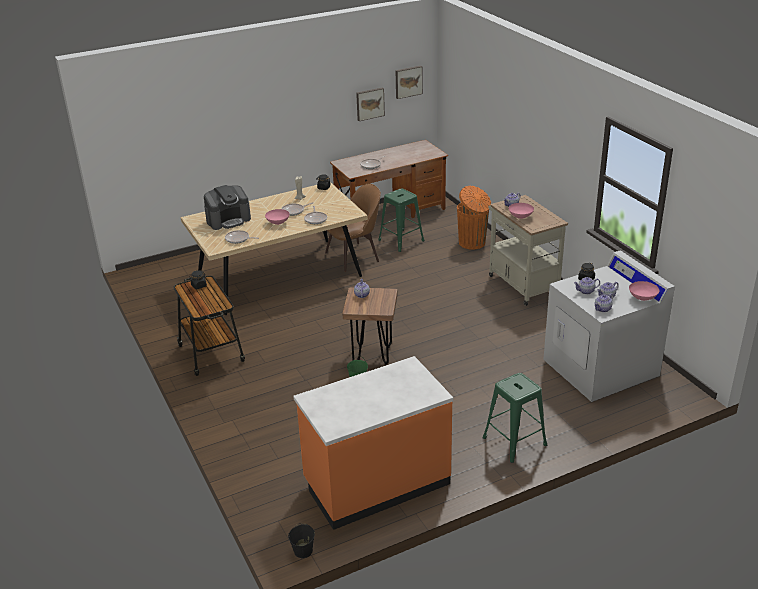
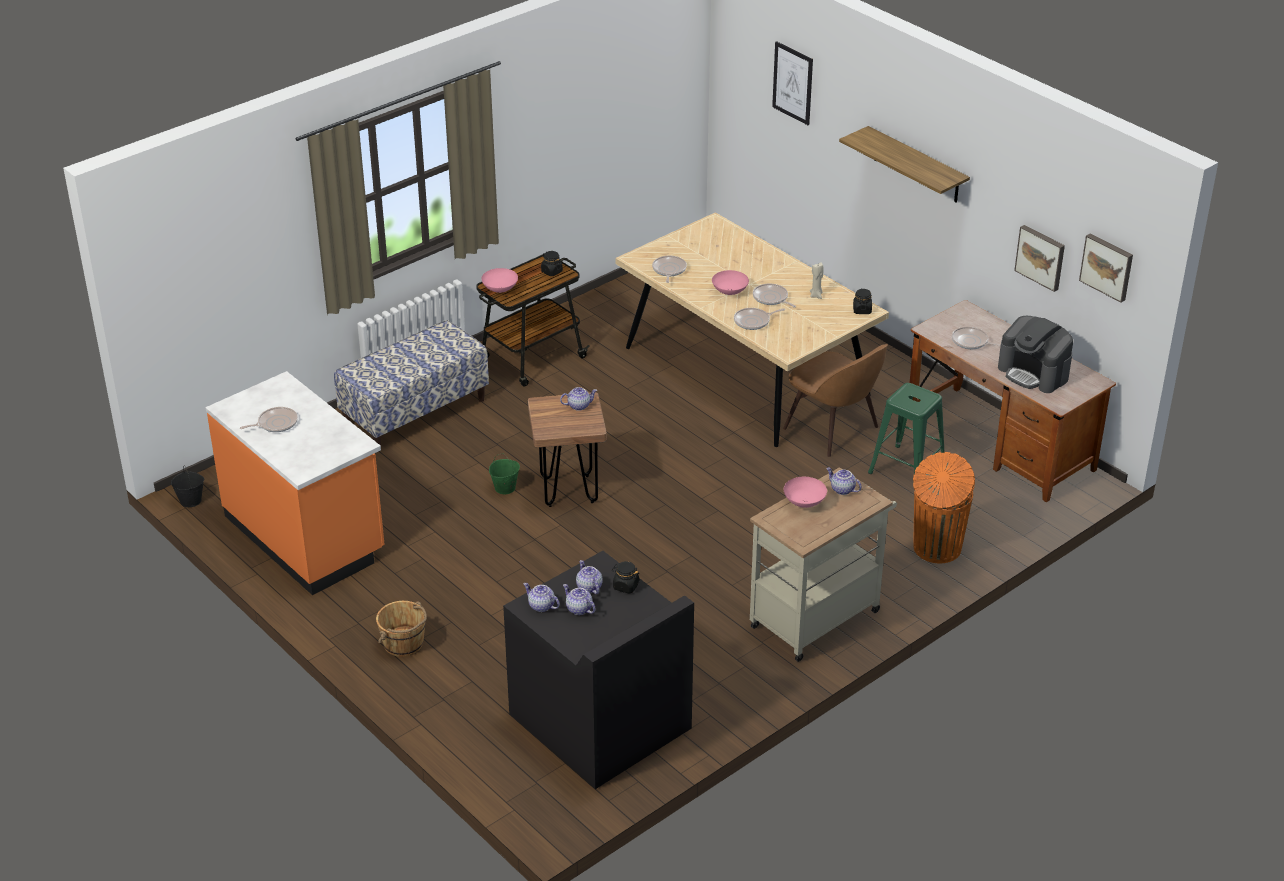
camera: 75 degrees right, 5 degrees up
coffee machine [204,185,251,230] -> coffee machine moved to [998,316,1073,393]
green stool [482,373,547,463] -> brown bucket [376,601,427,657]
white washing machine [543,250,675,402] -> black washing machine [503,551,694,789]
pink bowl [629,281,659,301] -> pink bowl moved to [481,268,518,293]
none -> frying pan [240,407,298,432]
none -> bench [334,320,489,452]
none -> picture [772,41,813,125]
none -> shelf [839,126,970,203]

